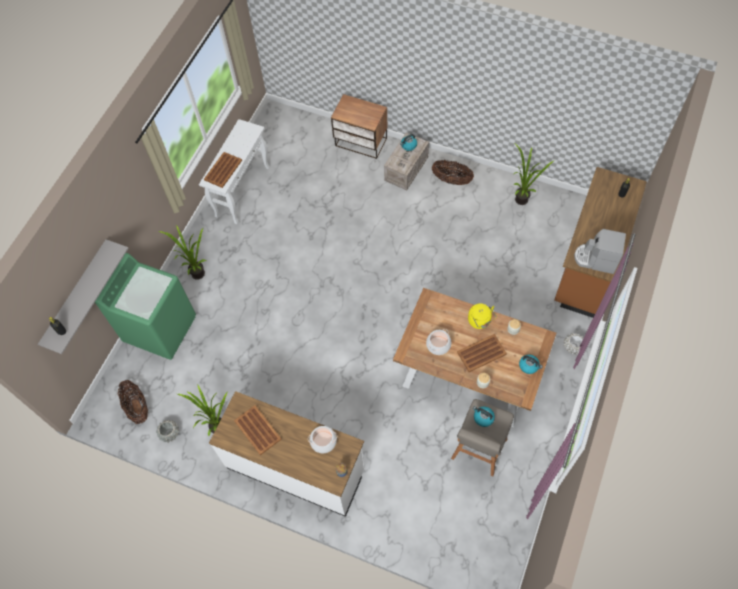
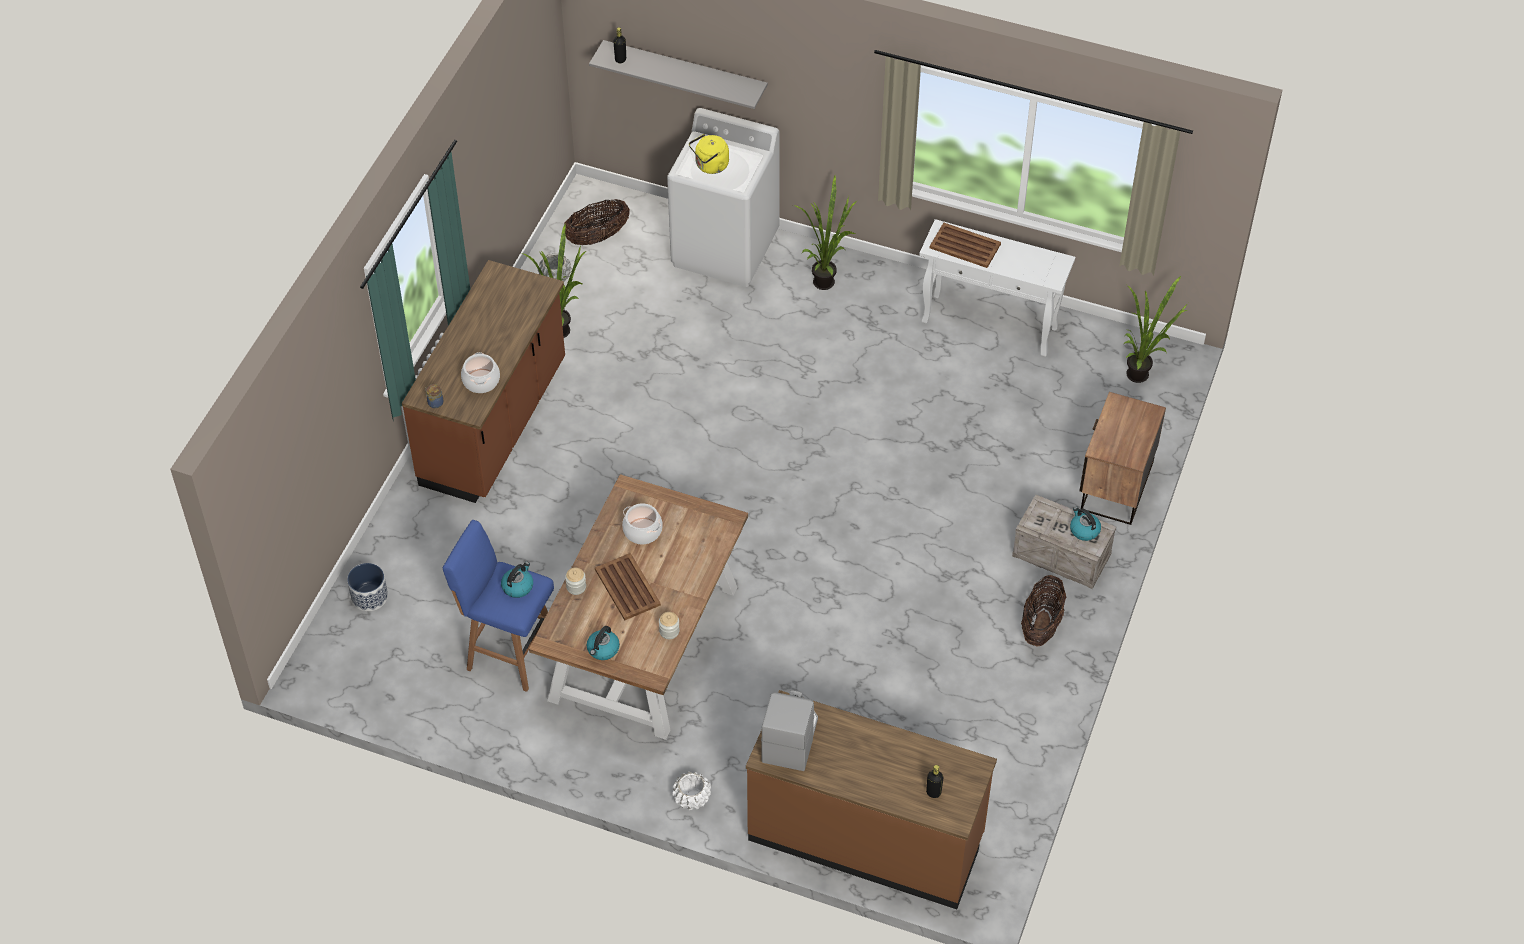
camera: 85 degrees right, 10 degrees down
green washing machine [95,253,196,360] -> white washing machine [667,108,779,287]
white counter [209,391,365,517] -> brown counter [402,260,565,503]
brown tray [234,405,282,455] -> none
grey stool [451,399,514,476] -> blue stool [443,520,554,692]
yellow kettle [468,303,497,329] -> yellow kettle moved to [689,134,729,174]
potted plant [513,144,553,205] -> potted plant moved to [1124,276,1188,383]
none -> planter [347,563,388,611]

